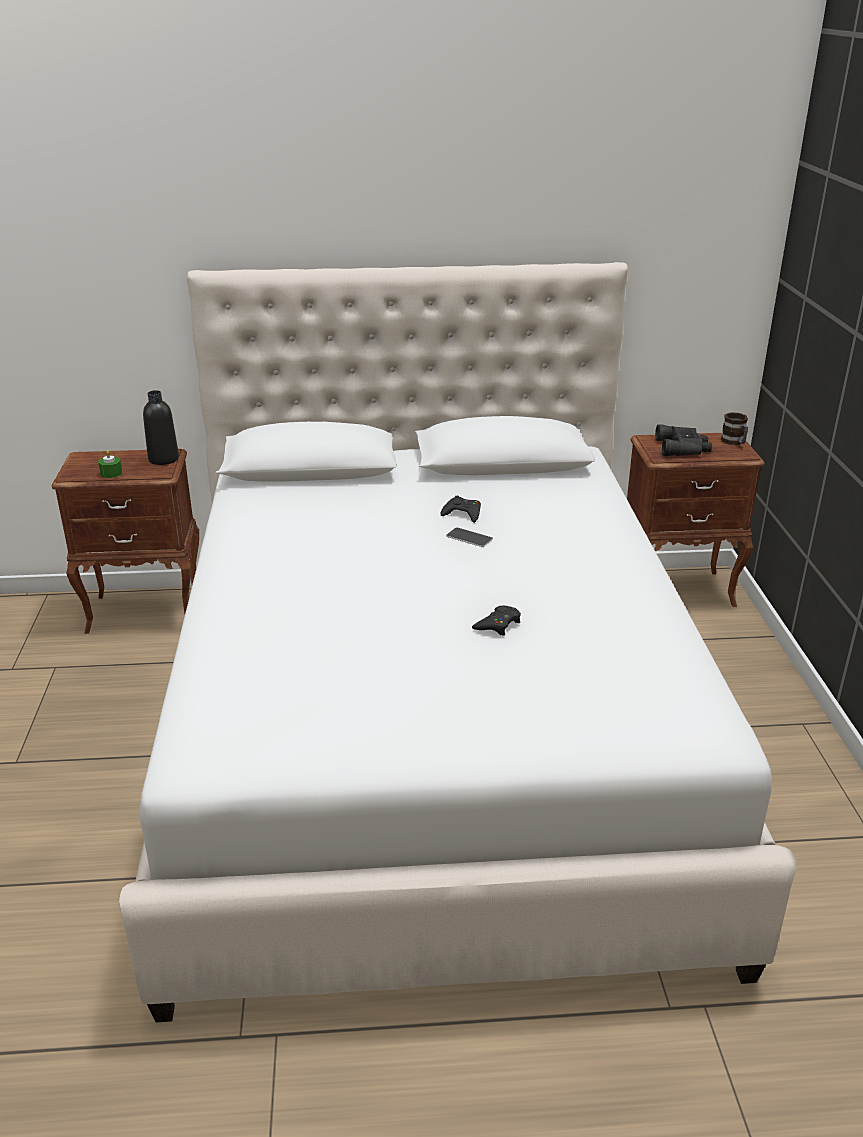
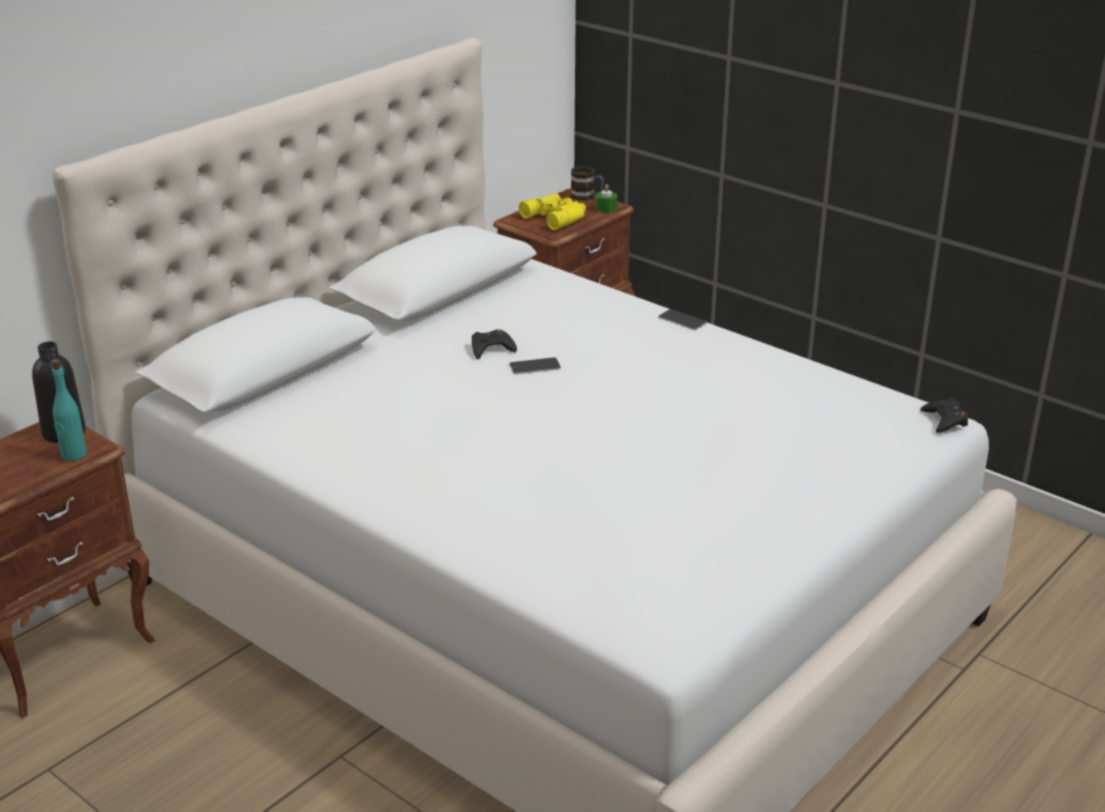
camera: 45 degrees left, 0 degrees up
green candle [98,450,122,478] -> green candle moved to [596,184,617,213]
black game controller [472,606,521,636] -> black game controller moved to [920,398,969,433]
black binoculars [655,424,712,456] -> yellow binoculars [518,194,586,230]
none -> turquoise bottle [52,359,87,461]
none -> phone [658,309,707,330]

